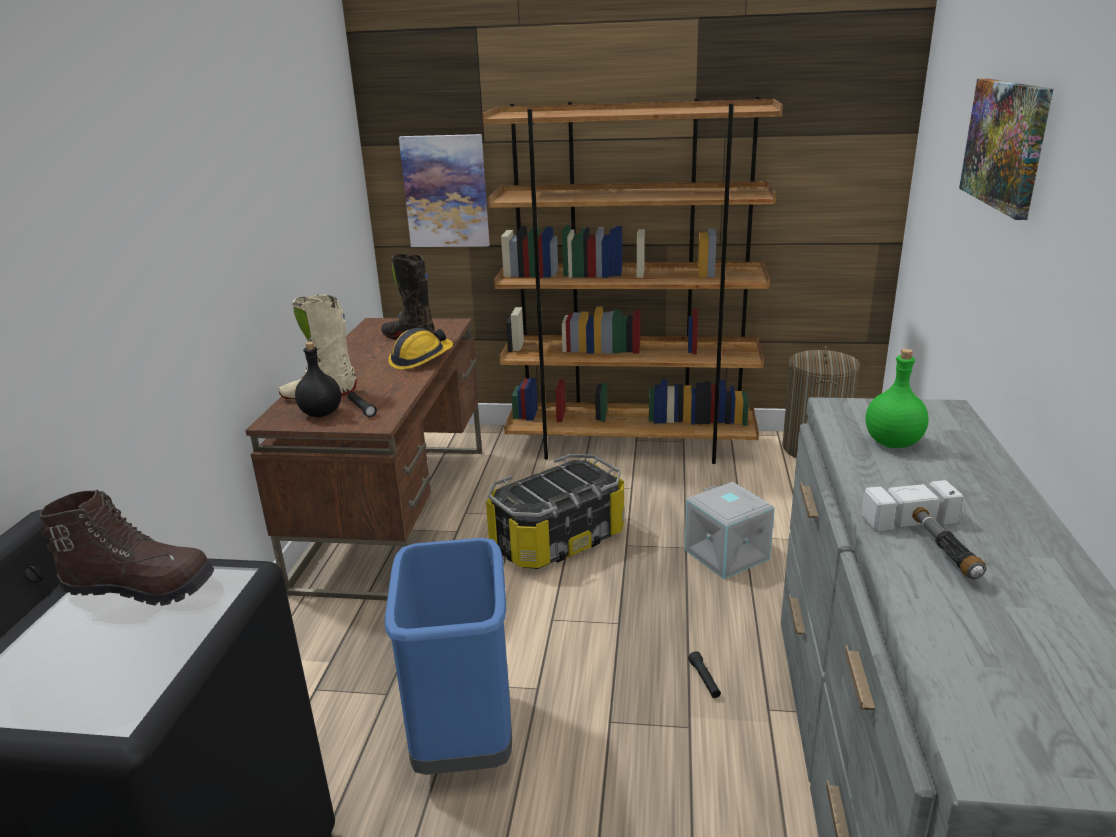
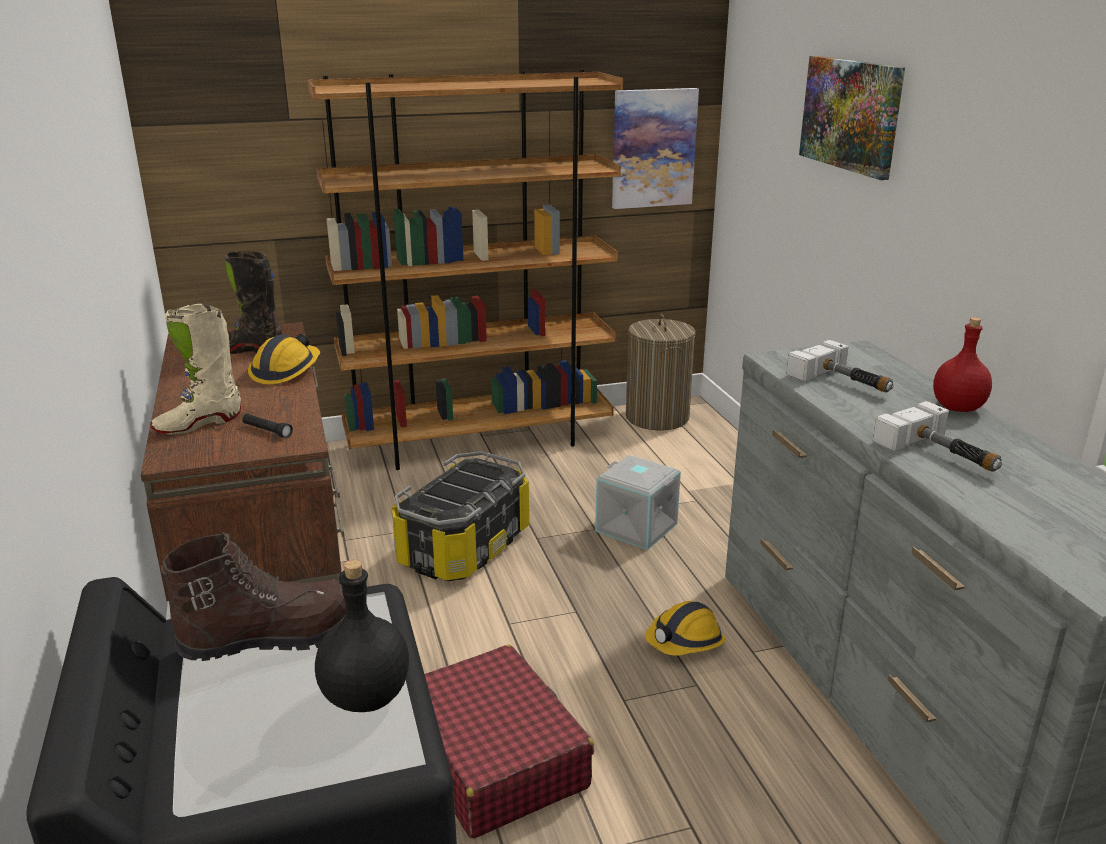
camera: 25 degrees left, 0 degrees up
black bottle [295,342,341,417] -> black bottle moved to [315,559,409,712]
blue trash can [385,538,512,775] -> red suitcase [425,645,594,839]
picture [399,134,490,247] -> picture moved to [612,88,699,209]
black flashlight [688,651,721,698] -> hard hat [645,601,725,656]
green bottle [866,349,929,448] -> hammer [787,340,893,393]
none -> red bottle [933,317,992,412]

